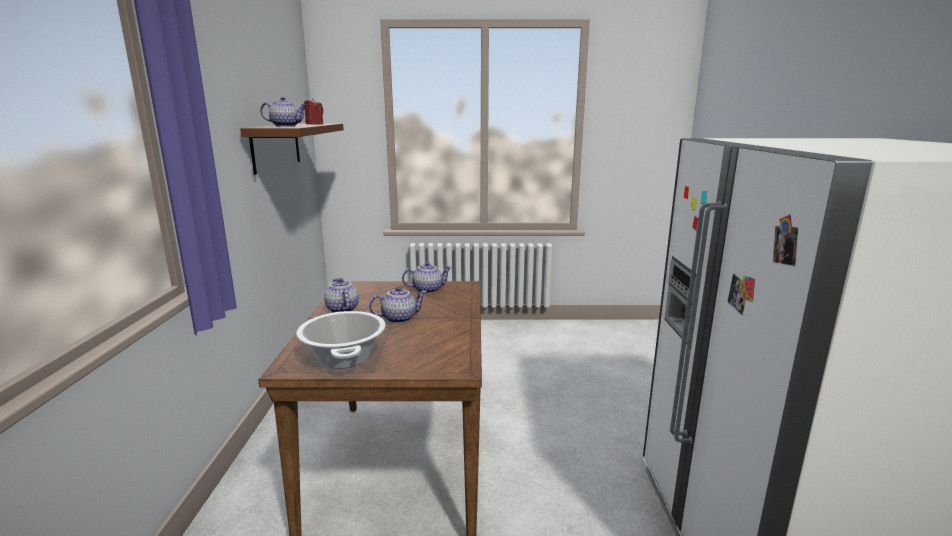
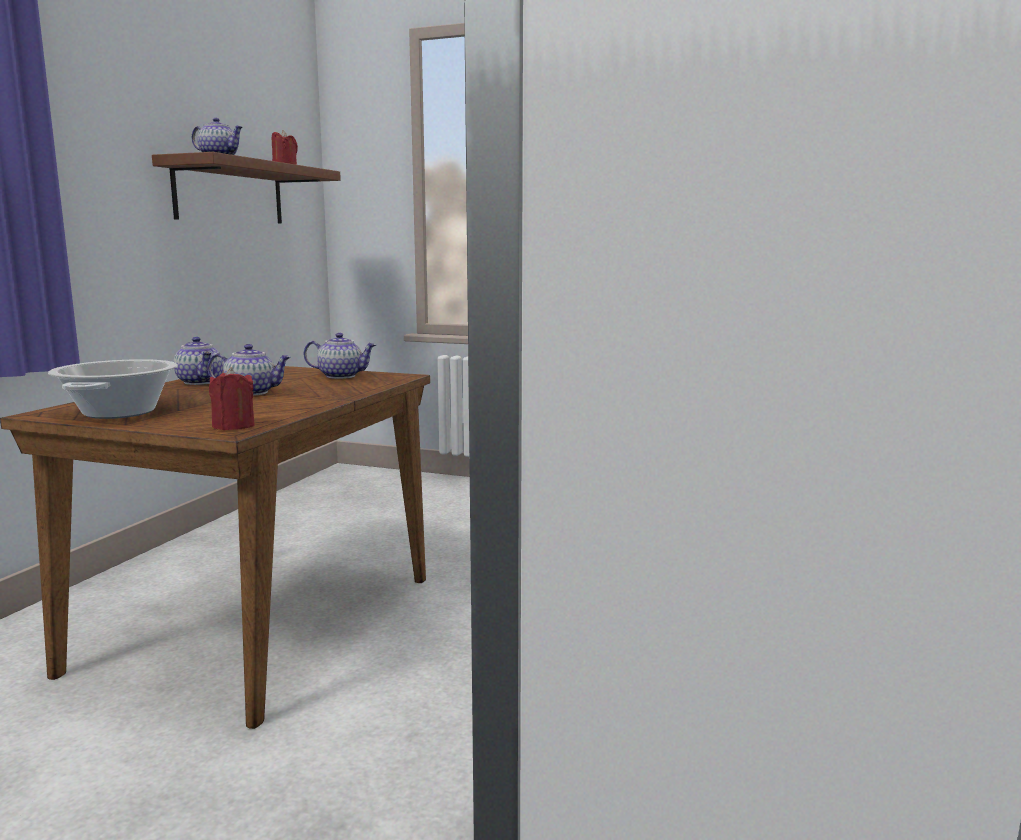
camera: 20 degrees right, 5 degrees down
teapot [324,278,359,313] -> teapot turned 150 degrees clockwise [174,337,223,385]
none -> red candle [209,367,255,430]

